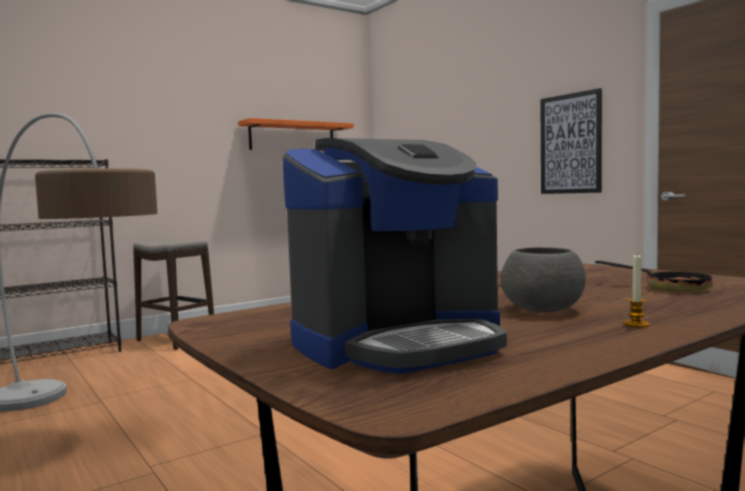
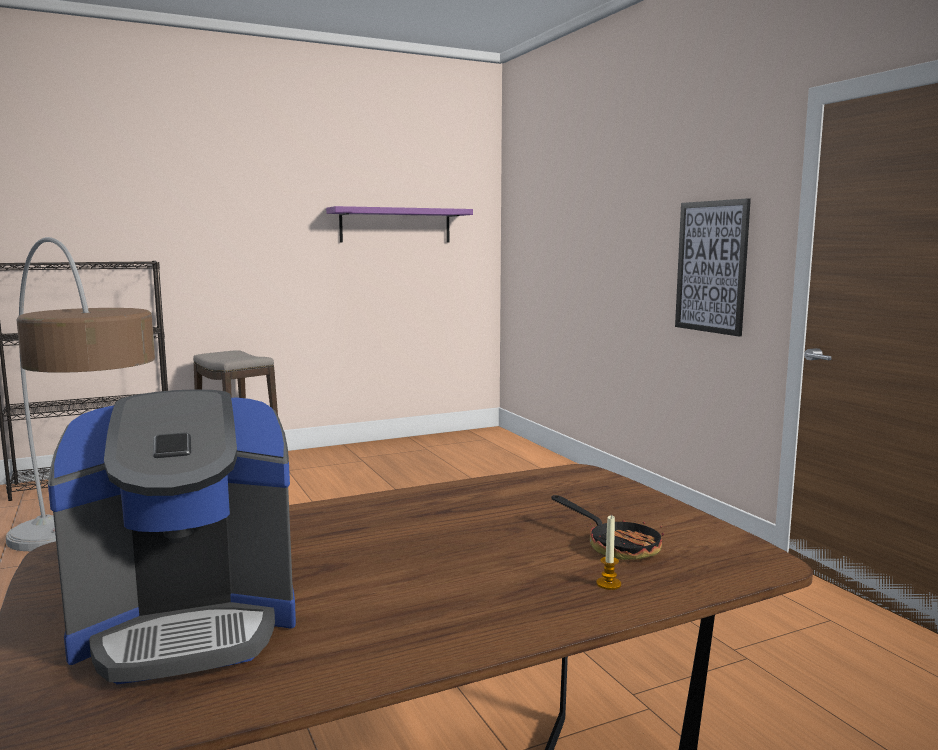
camera: 10 degrees right, 5 degrees up
orange shelf [238,118,354,150] -> purple shelf [326,206,473,243]
grey bowl [501,247,586,313] -> none
candle [623,255,650,328] -> candle moved to [596,514,621,590]

